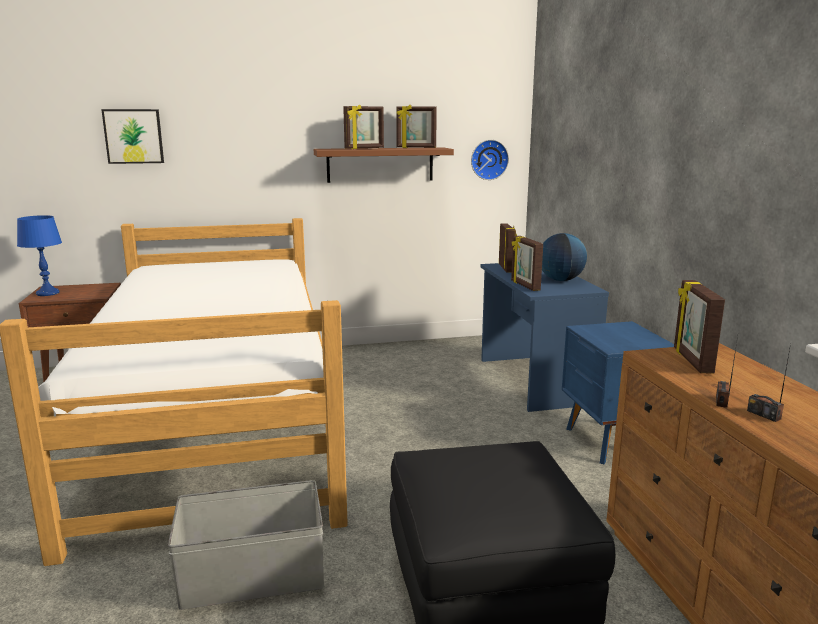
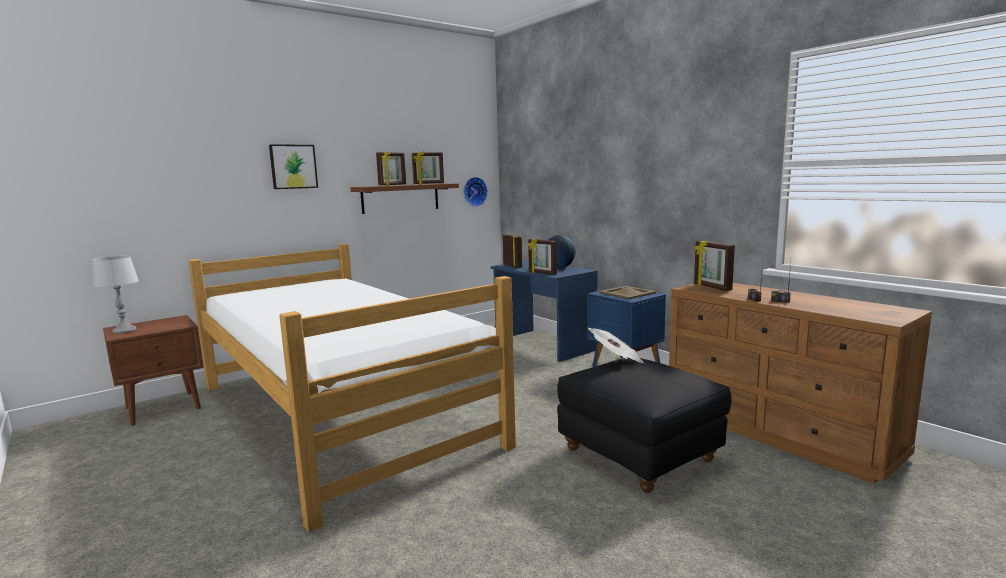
camera: 25 degrees left, 5 degrees down
blue table lamp [17,215,62,296] -> grey table lamp [93,256,139,334]
picture [101,109,164,164] -> picture moved to [269,144,318,189]
grey storage box [168,480,324,610] -> none
none -> newspaper [588,328,644,363]
none -> beige tray [599,286,656,299]

